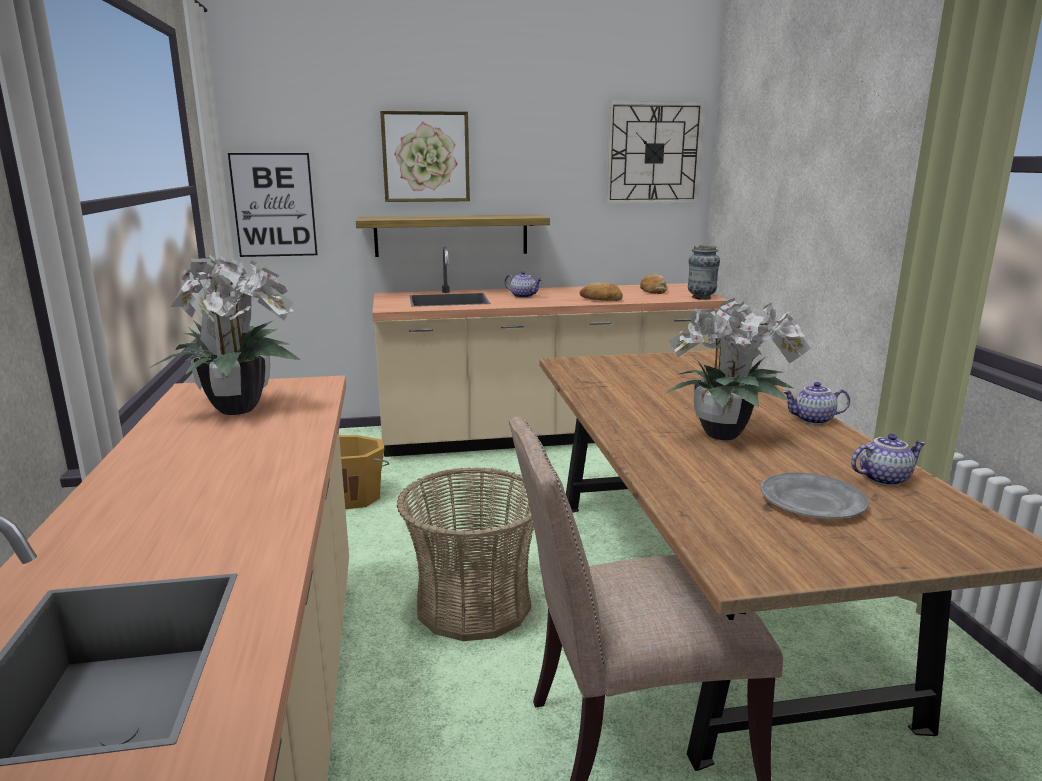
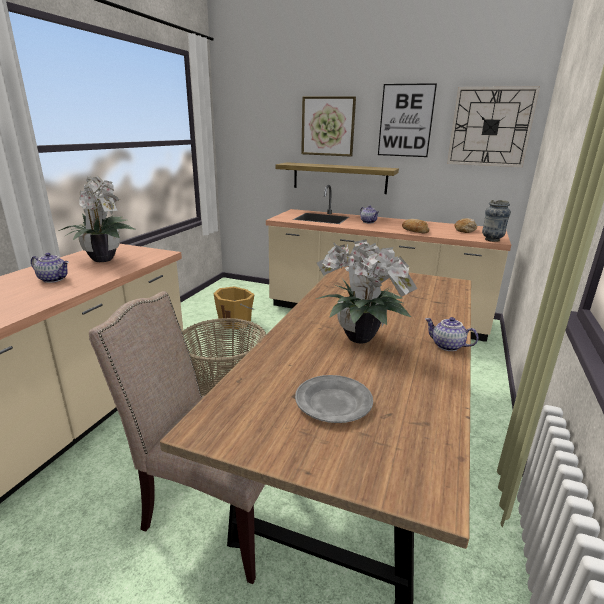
camera: 30 degrees right, 5 degrees up
picture [228,153,318,257] -> picture moved to [378,83,437,157]
teapot [851,434,926,486] -> teapot moved to [31,253,69,283]

